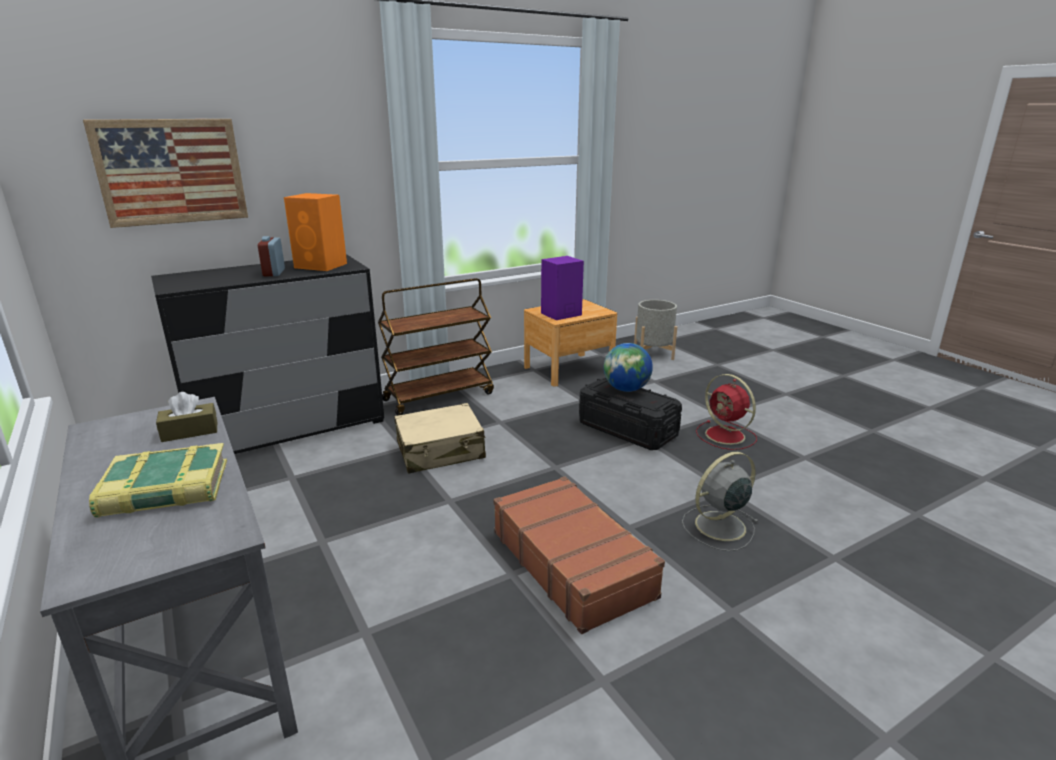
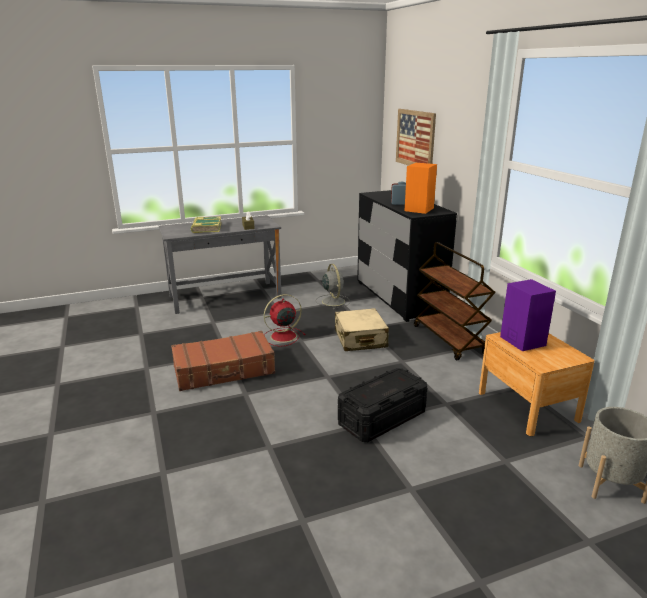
camera: 100 degrees right, 0 degrees up
globe [604,343,653,392] -> none
grey fan [682,452,759,551] -> grey fan moved to [316,264,350,309]
red fan [696,374,757,450] -> red fan moved to [264,294,306,347]

